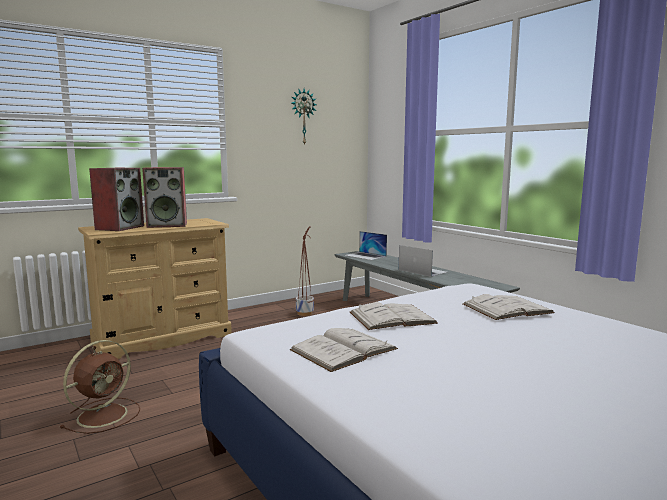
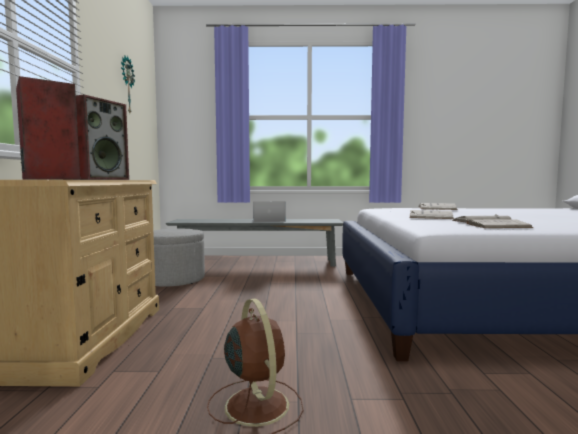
camera: 55 degrees left, 5 degrees down
planter [296,226,314,316] -> grey ottoman [153,229,205,287]
laptop [345,231,387,260] -> none

